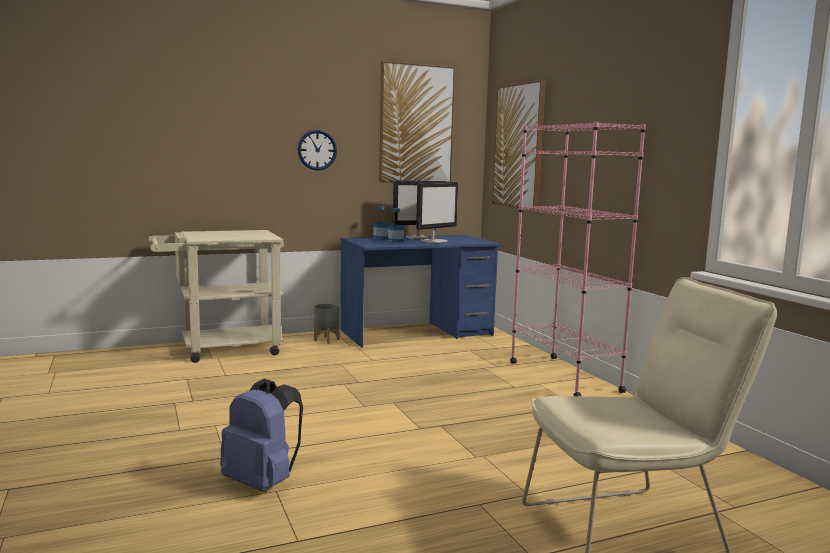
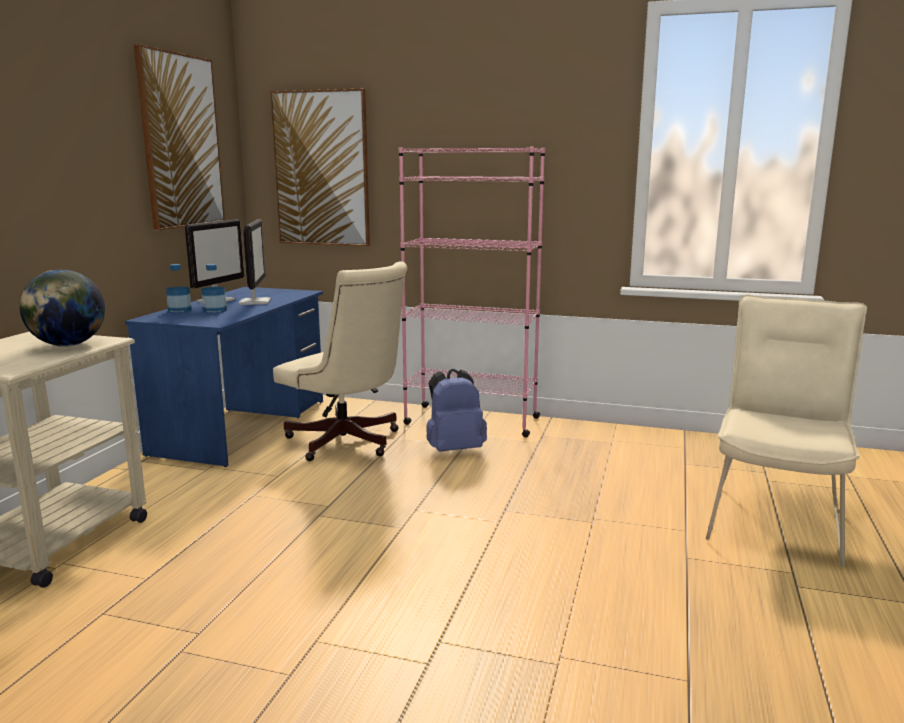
camera: 50 degrees left, 5 degrees up
blue backpack [220,379,303,492] -> blue backpack moved to [427,369,487,452]
wall clock [298,130,337,171] -> none
grey planter [314,304,340,344] -> none
none -> globe [19,270,105,347]
none -> beige office chair [273,261,407,461]

